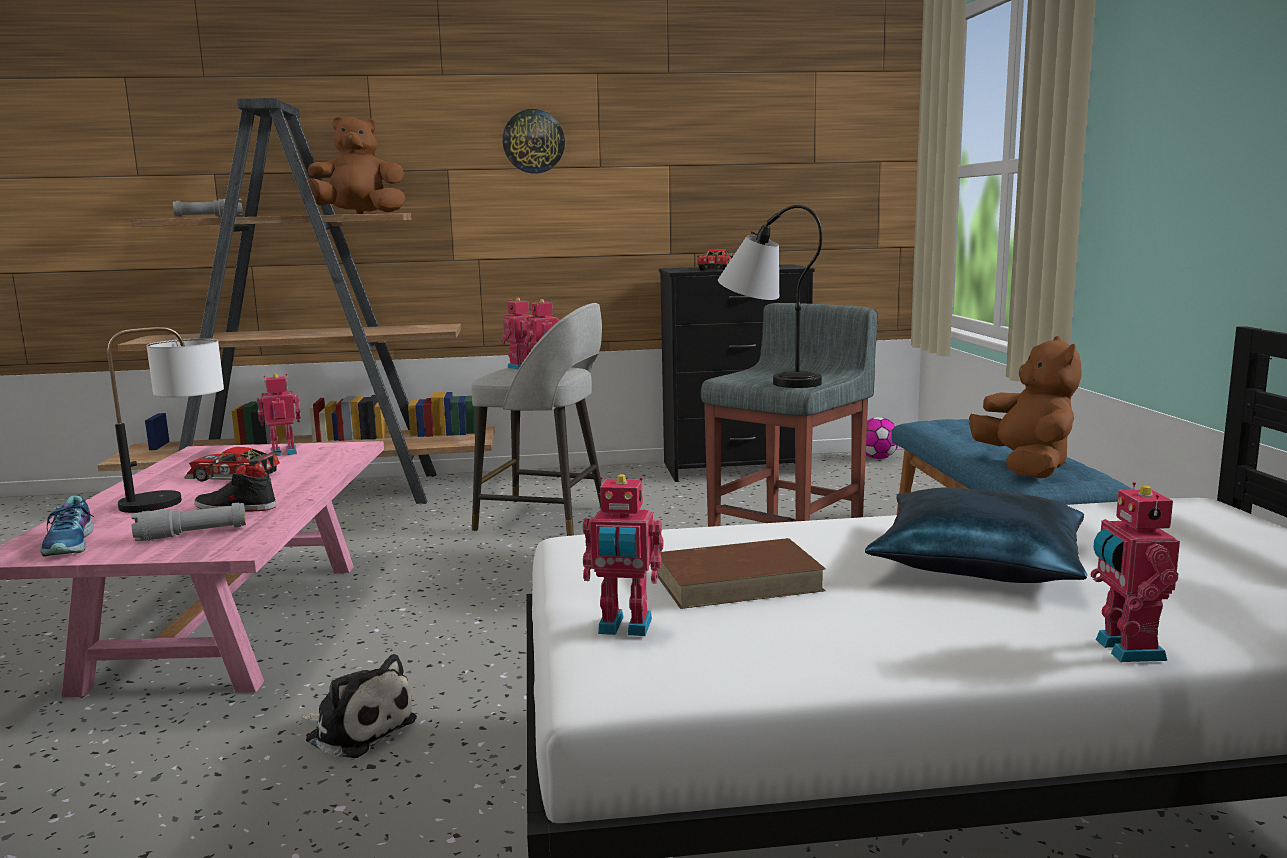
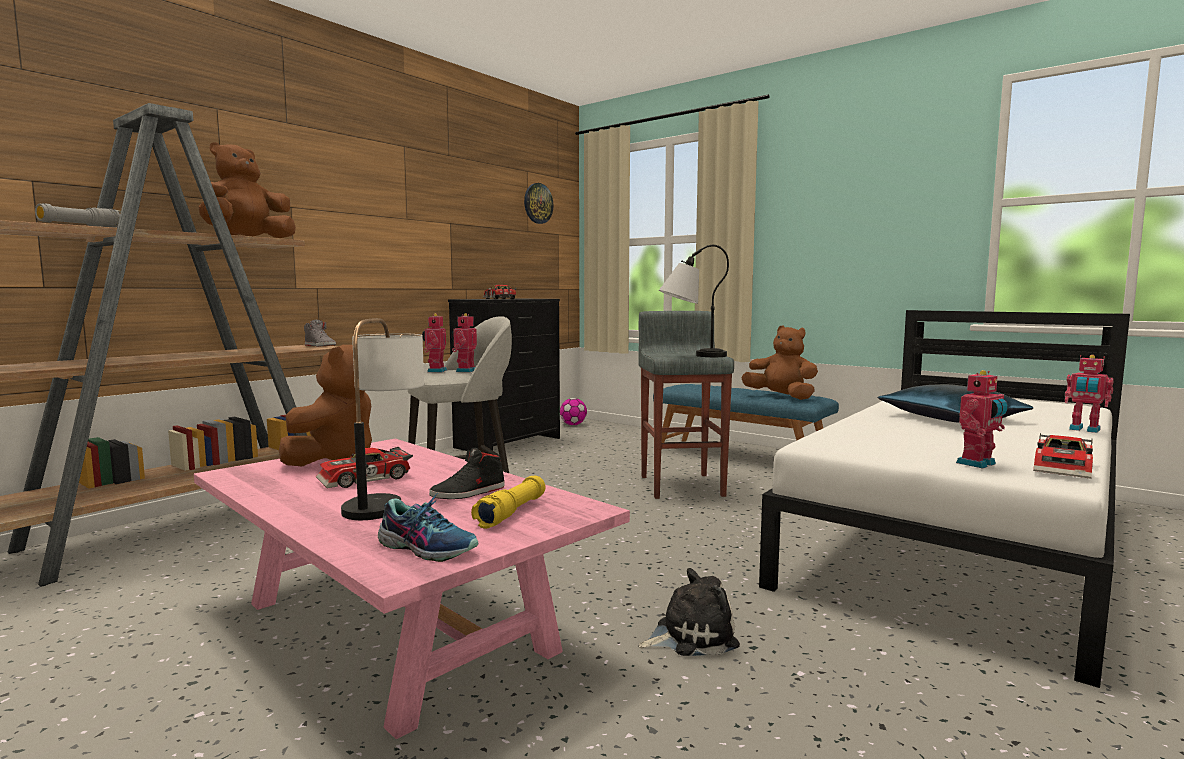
camera: 45 degrees left, 5 degrees down
grey flashlight [131,503,246,541] -> yellow flashlight [471,475,546,529]
toy robot [257,373,301,456] -> brown plush toy [279,345,372,466]
wall clock [503,109,565,174] -> wall clock moved to [524,183,554,224]
brown book [657,538,826,609] -> none
none -> grey shoe [304,320,336,347]
none -> toy car [1033,433,1093,479]

